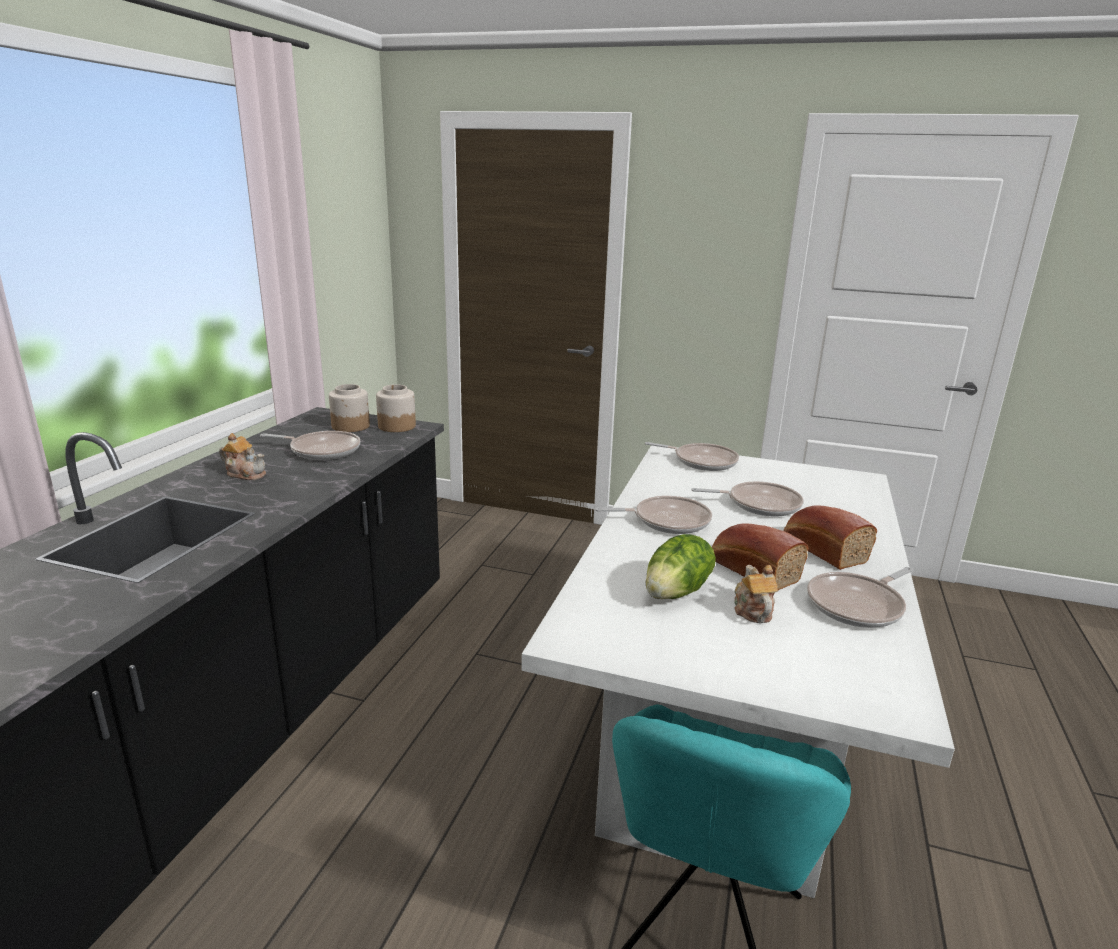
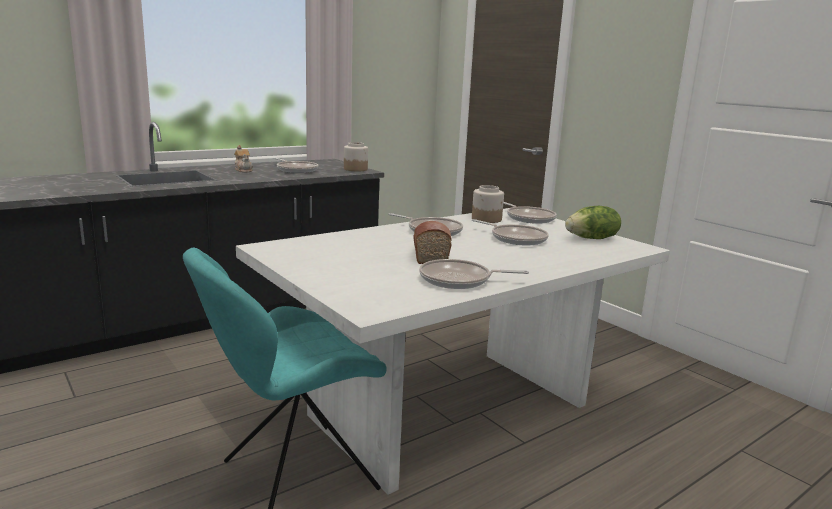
camera: 35 degrees right, 5 degrees down
jar [329,384,370,432] -> jar moved to [472,185,504,223]
lettuce [646,534,716,599] -> lettuce moved to [565,206,621,239]
teapot [734,565,778,623] -> none
bread [784,505,877,570] -> none

